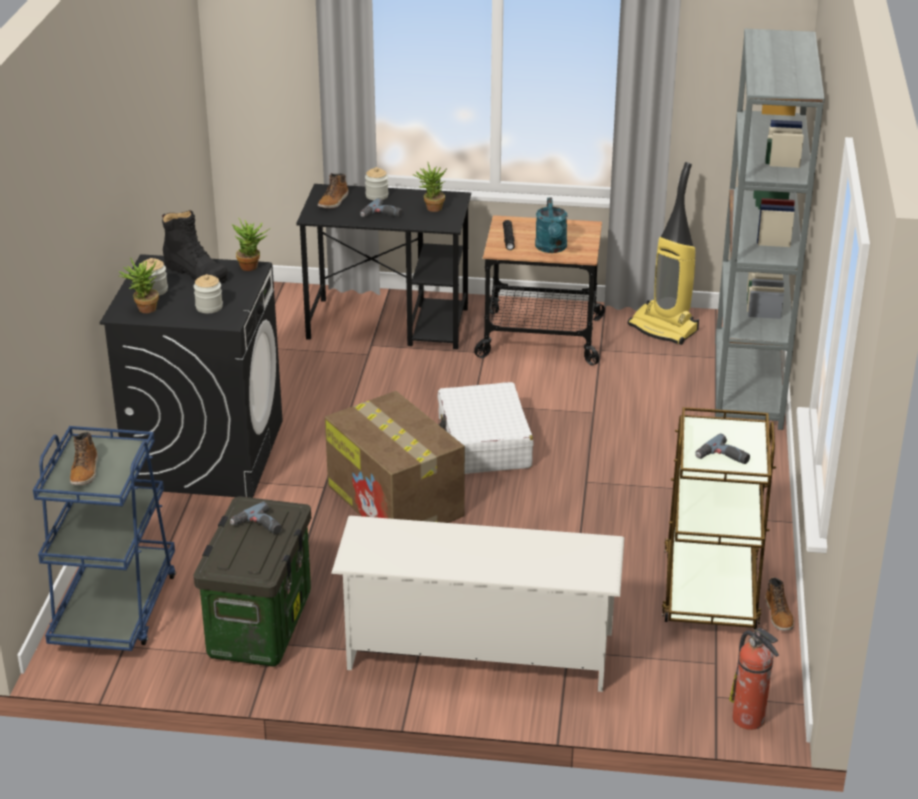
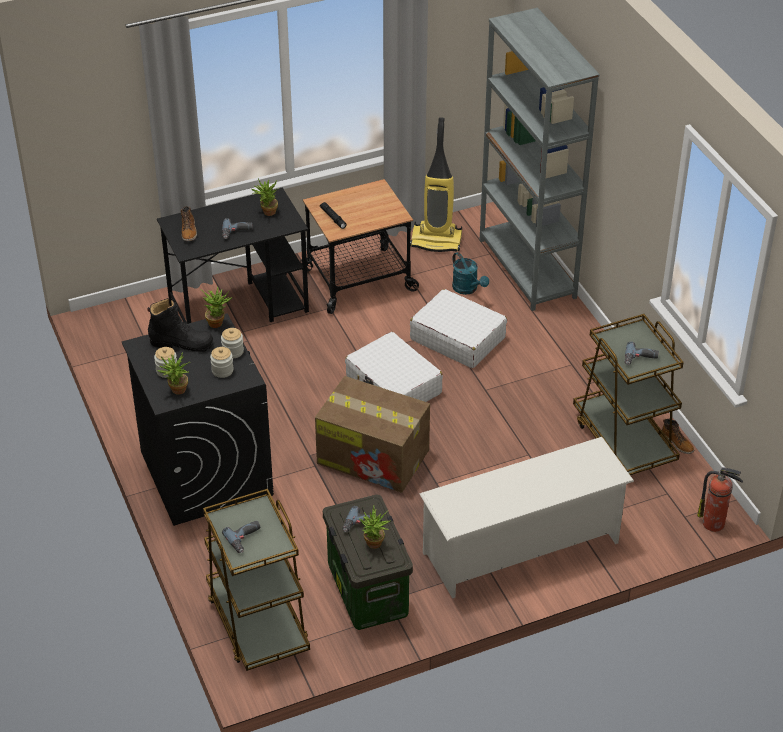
camera: 30 degrees left, 10 degrees up
blue cart [33,426,176,651] -> brown cart [203,489,310,671]
boot [70,432,98,485] -> power drill [222,521,261,553]
jar [365,167,389,200] -> jar moved to [221,328,244,358]
turquoise watering can [535,198,567,253] -> turquoise watering can moved to [452,252,489,295]
none -> potted plant [360,505,390,549]
none -> white suitcase [410,289,507,368]

